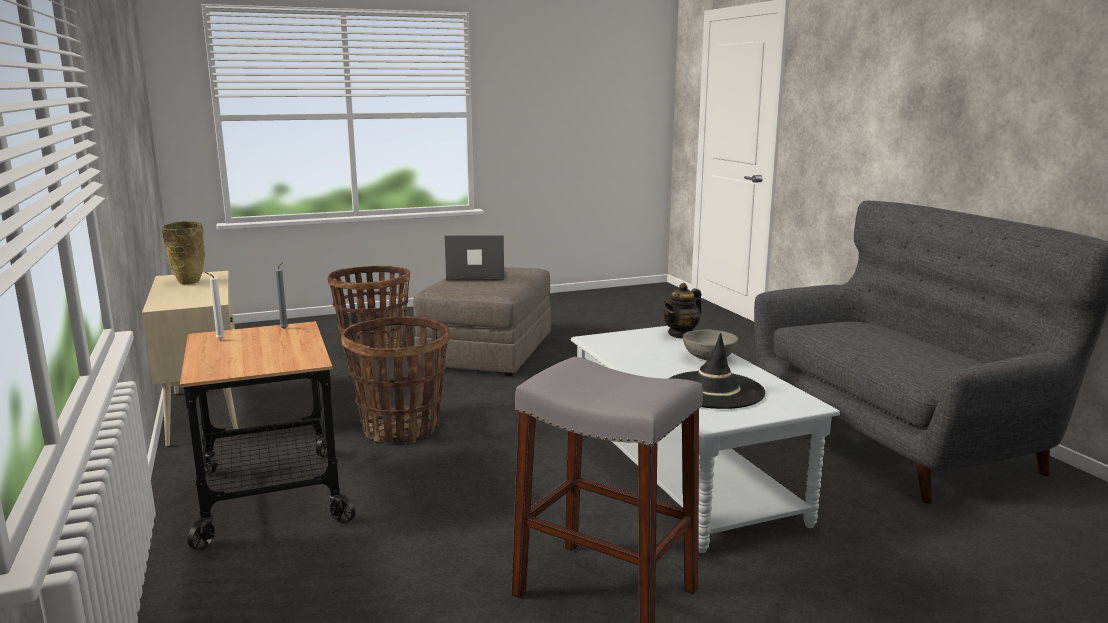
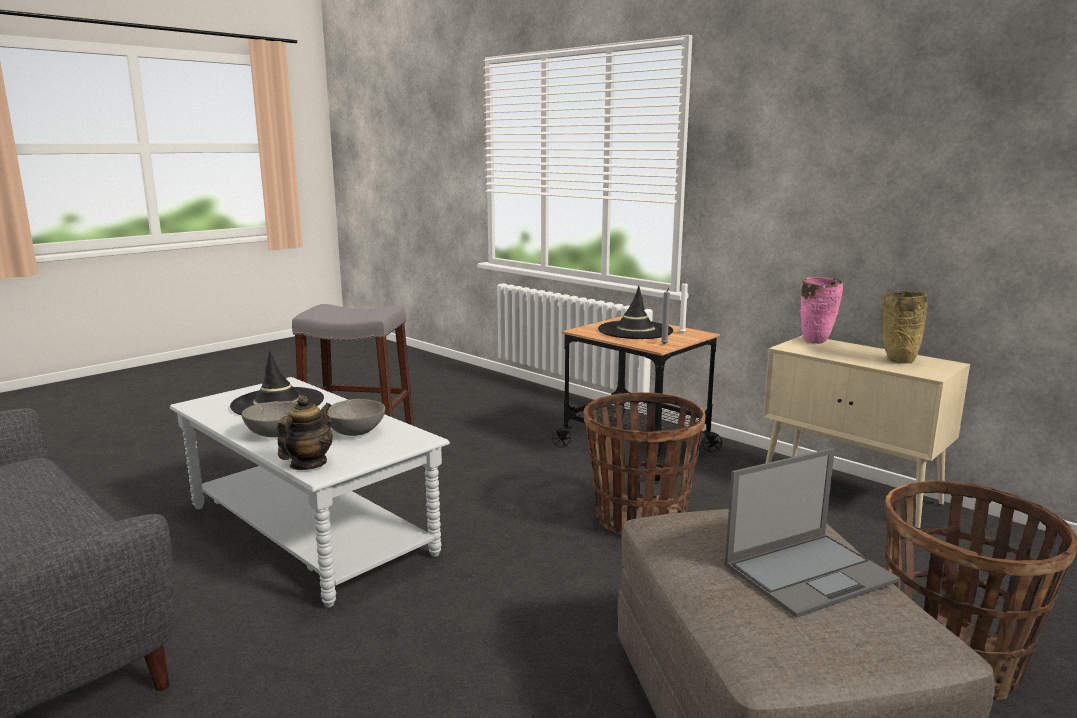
camera: 155 degrees right, 0 degrees up
none -> grey bowl [327,399,385,436]
none -> black hat [598,286,673,339]
none -> pink vase [800,276,843,344]

